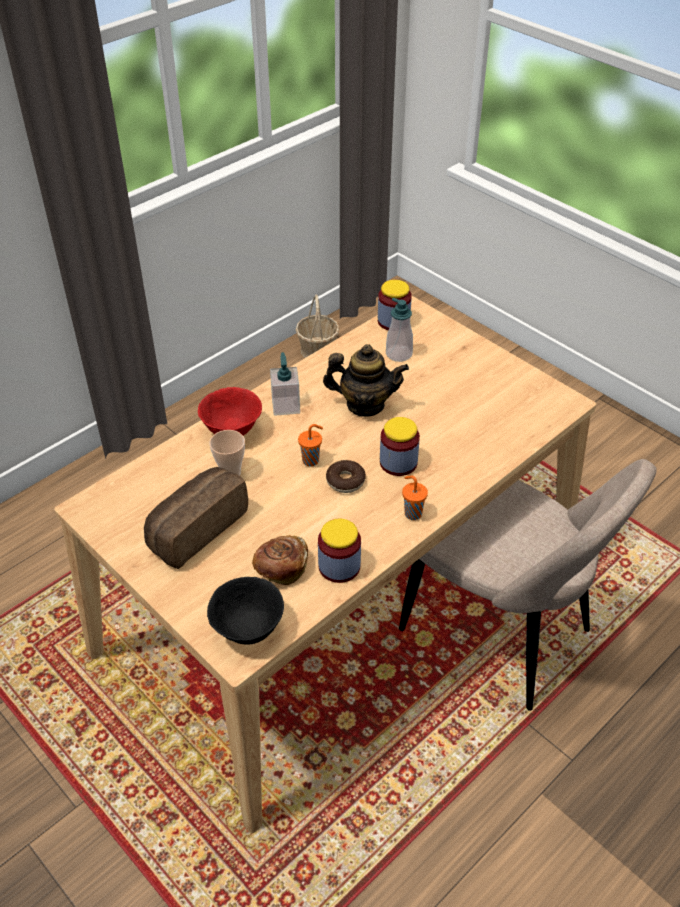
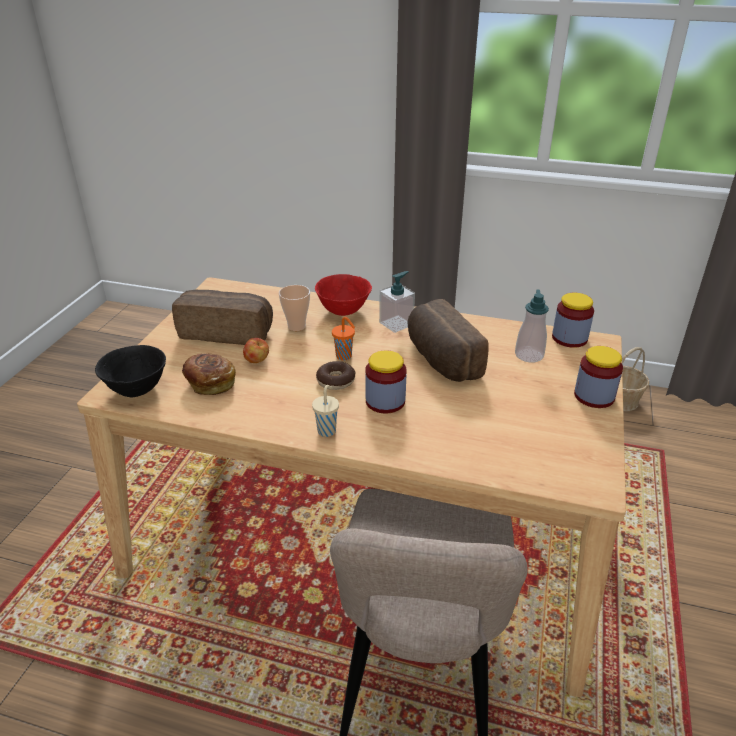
camera: 60 degrees right, 10 degrees down
jar [318,518,361,583] -> jar moved to [574,346,623,408]
teapot [323,344,409,417] -> bread [407,299,489,382]
orange cup [402,475,428,520] -> beige cup [312,385,339,437]
none -> apple [243,338,269,363]

